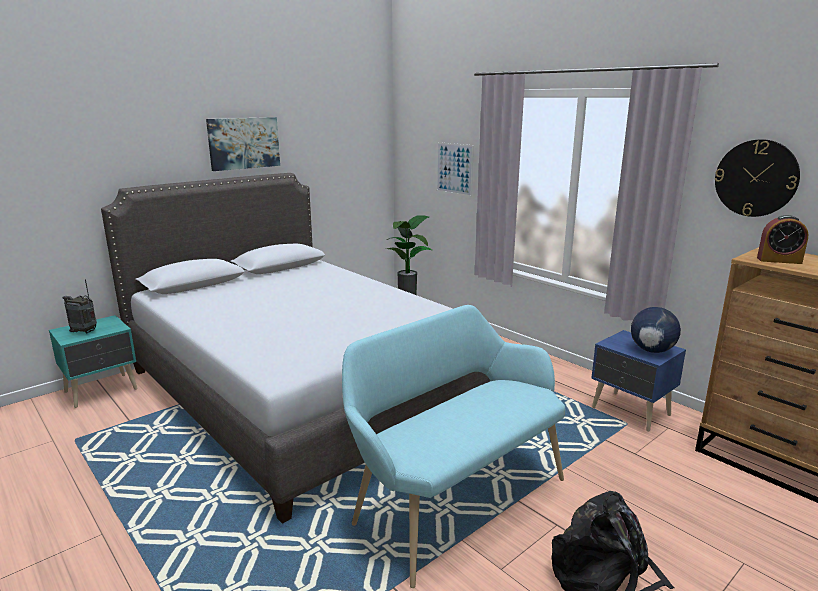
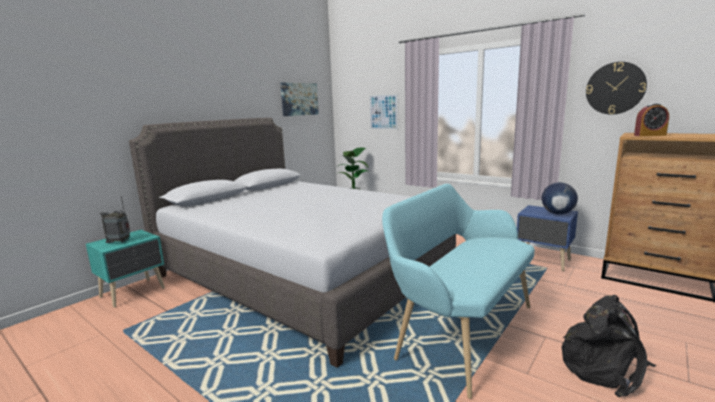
camera: 10 degrees left, 5 degrees down
picture [206,117,280,171] -> picture moved to [280,83,319,116]

